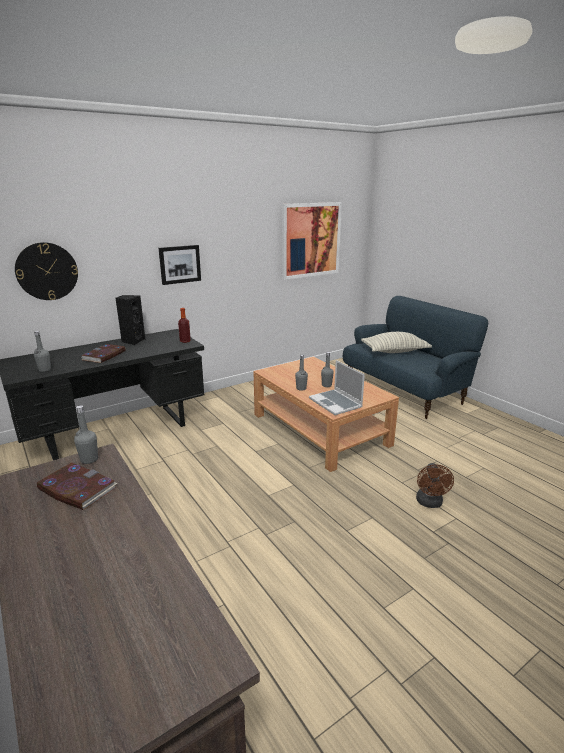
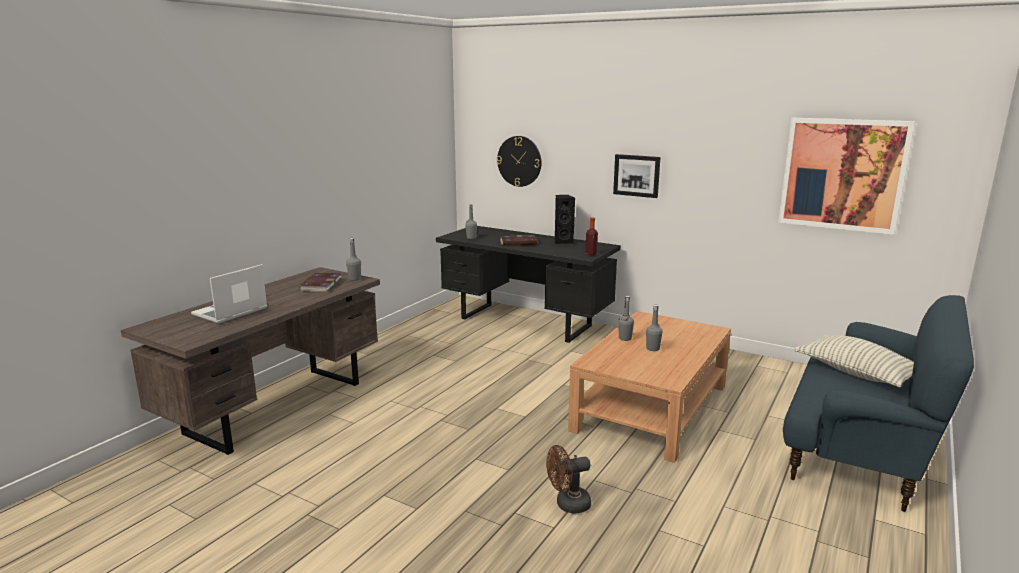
camera: 65 degrees right, 5 degrees down
laptop [309,360,365,415] -> laptop moved to [191,264,267,324]

